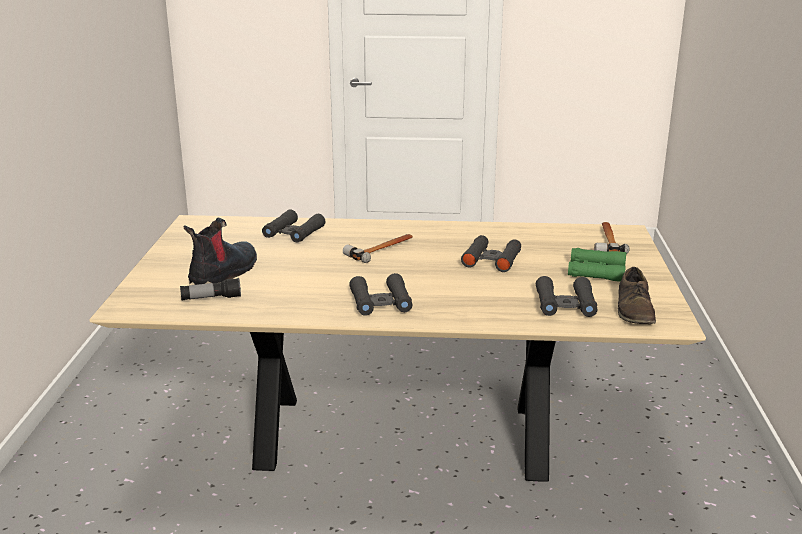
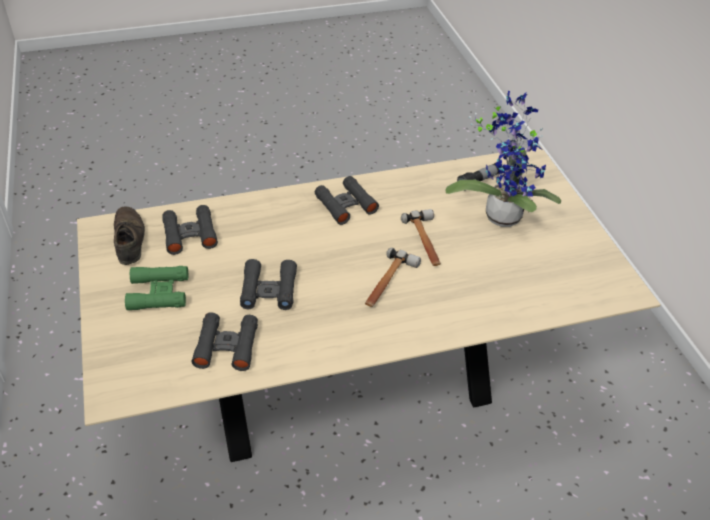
camera: 160 degrees right, 20 degrees up
boot [183,218,257,285] -> potted plant [446,91,561,227]
black binoculars [262,209,325,243] -> black binoculars moved to [191,312,258,371]
hammer [594,222,630,254] -> hammer moved to [401,209,441,266]

